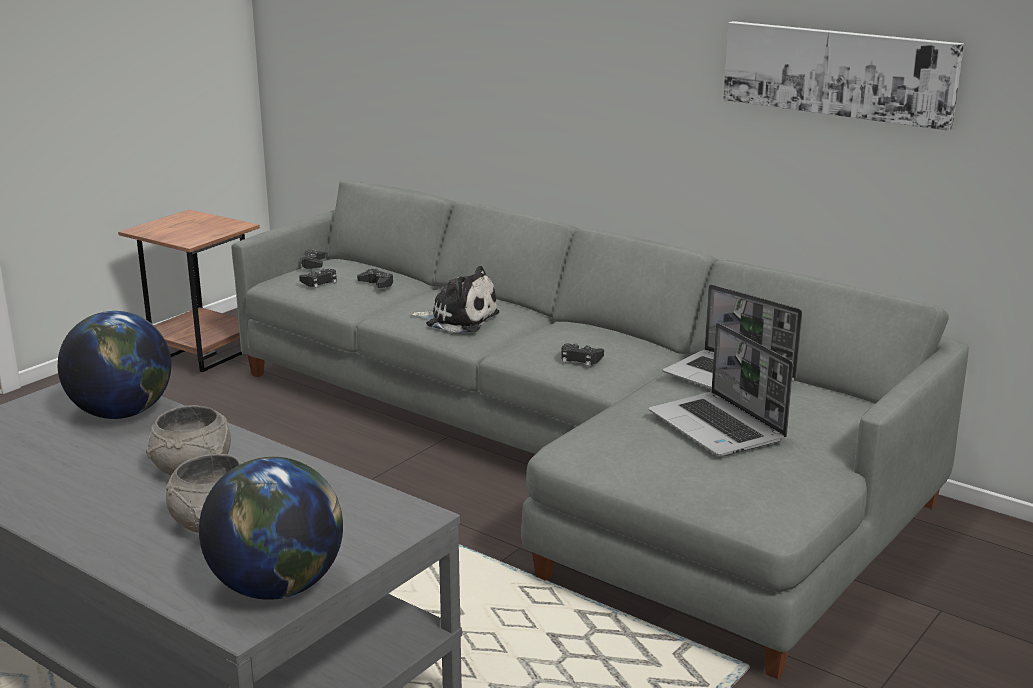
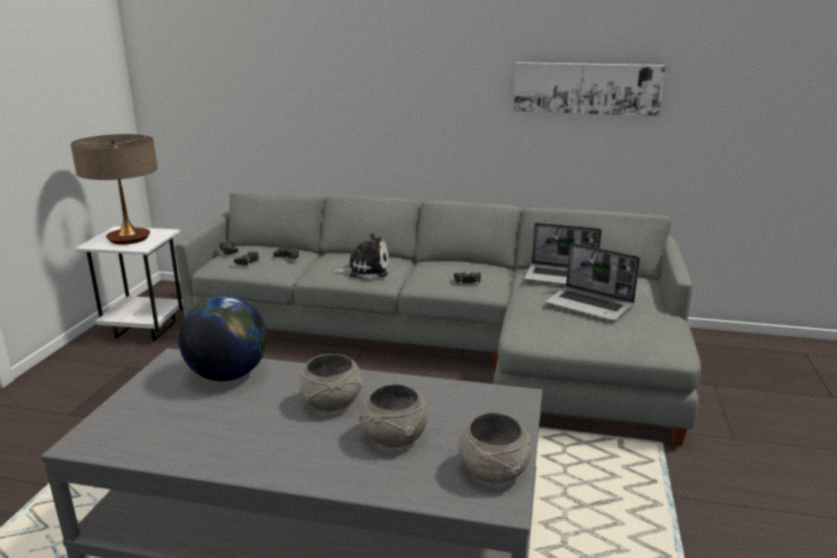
camera: 25 degrees left, 0 degrees up
brown side table [118,209,260,372] -> white side table [75,226,183,341]
globe [199,457,343,600] -> grey bowl [458,412,531,483]
none -> table lamp [71,134,158,245]

